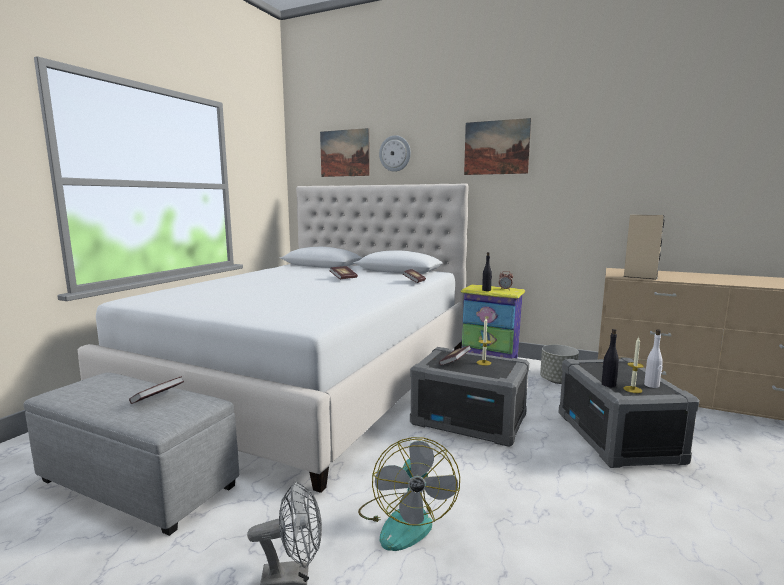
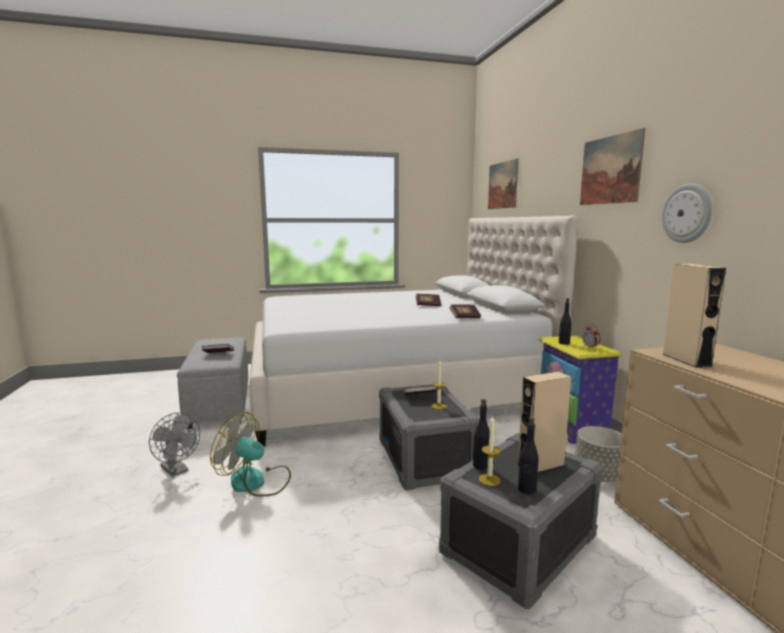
camera: 50 degrees right, 0 degrees up
fan [358,437,460,551] -> fan turned 60 degrees clockwise [210,412,291,496]
wall clock [379,135,411,172] -> wall clock moved to [661,183,713,243]
white bottle [644,330,663,388] -> black bottle [518,417,539,495]
none -> beige speaker [517,371,571,473]

